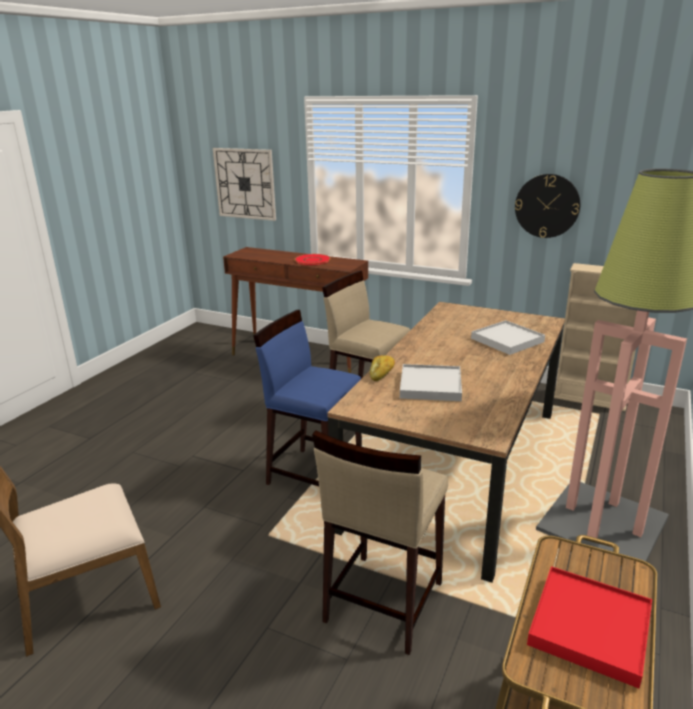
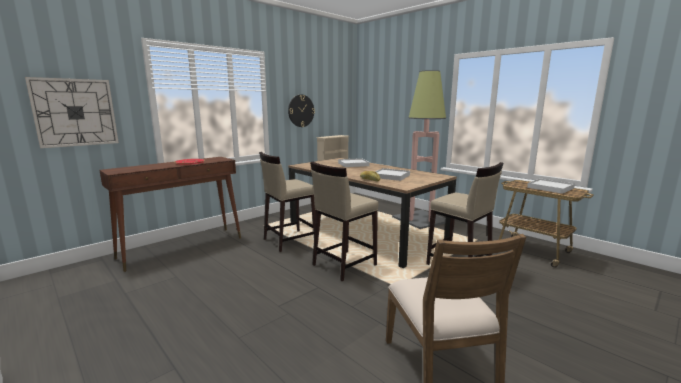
camera: 70 degrees left, 10 degrees down
blue stool [253,310,362,486] -> beige stool [310,161,378,281]
red tray [527,566,652,688] -> white tray [527,179,575,194]

